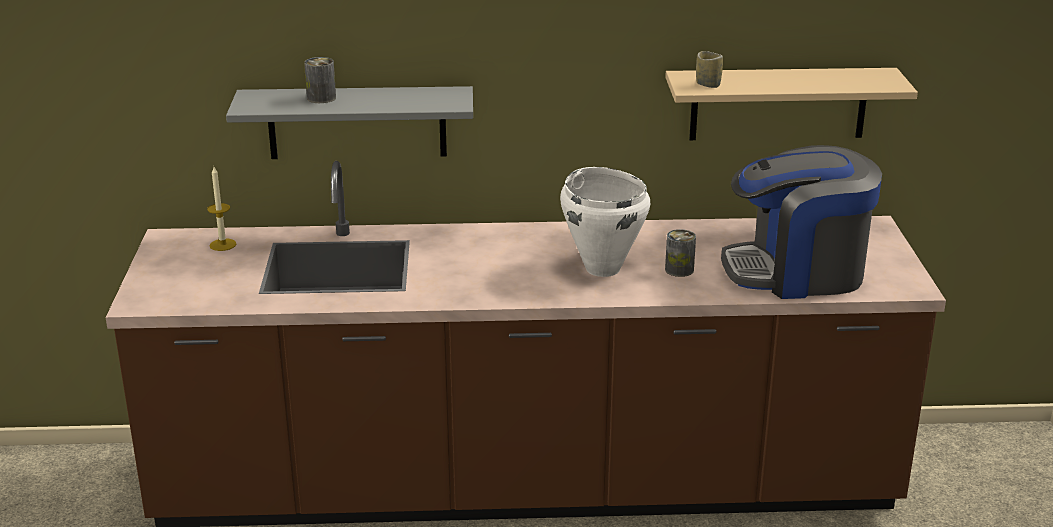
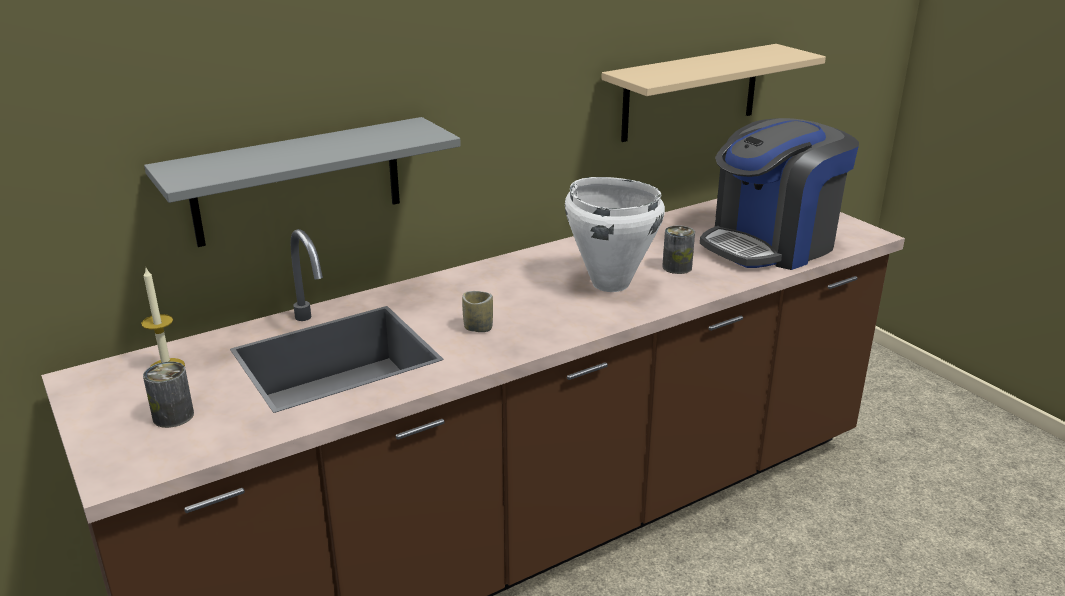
camera: 30 degrees left, 0 degrees up
can [304,57,336,103] -> can moved to [143,362,194,428]
cup [696,51,723,88] -> cup moved to [462,291,493,332]

